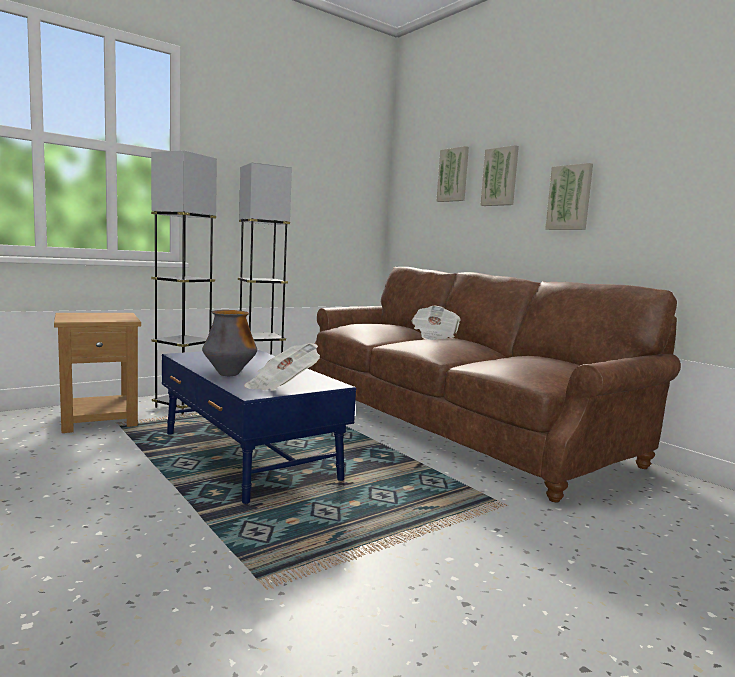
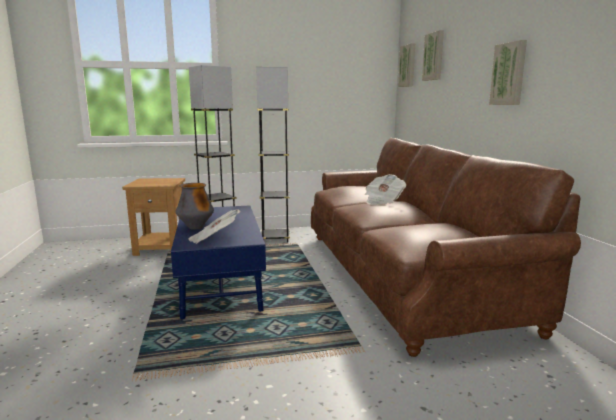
camera: 25 degrees right, 5 degrees up
picture [480,145,519,206] -> picture moved to [398,43,415,87]

